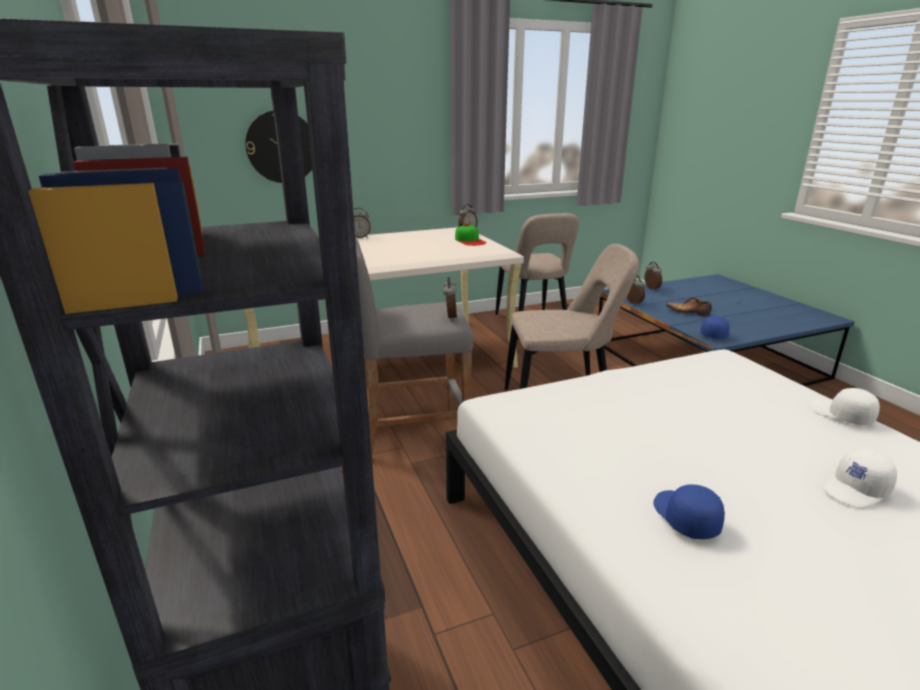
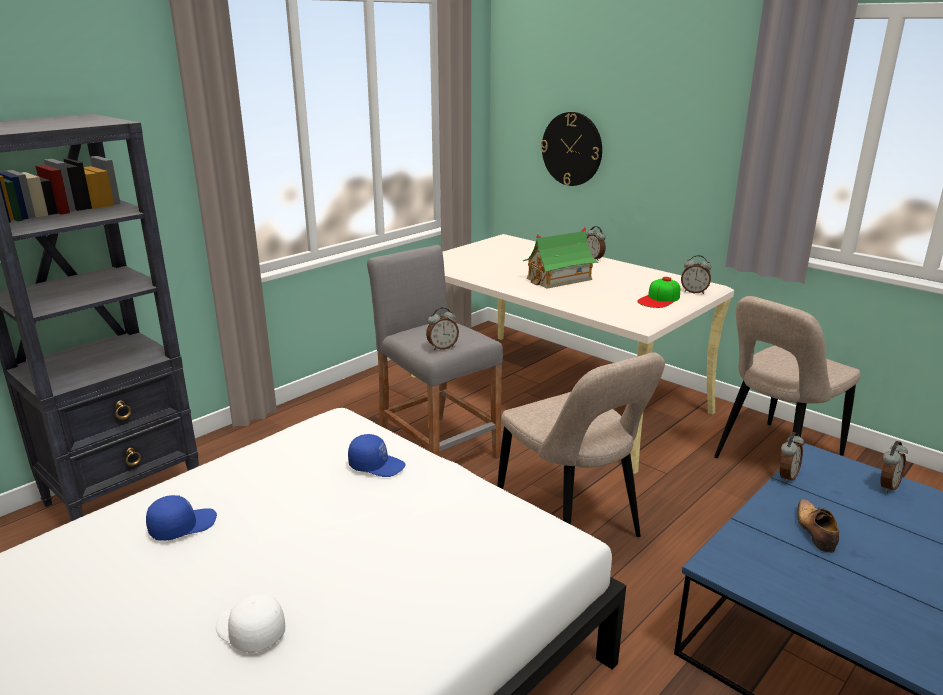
camera: 65 degrees right, 0 degrees up
blue cap [700,316,730,339] -> blue cap moved to [348,434,406,477]
white cap [810,388,880,425] -> none
none -> toy house [523,227,598,289]

